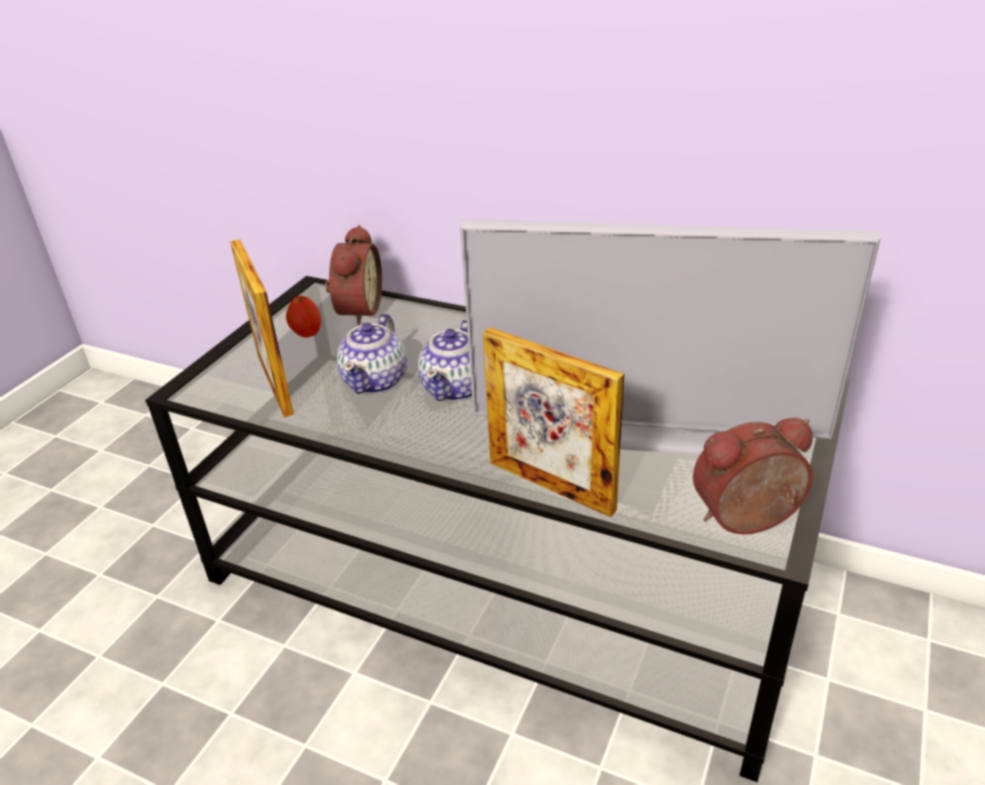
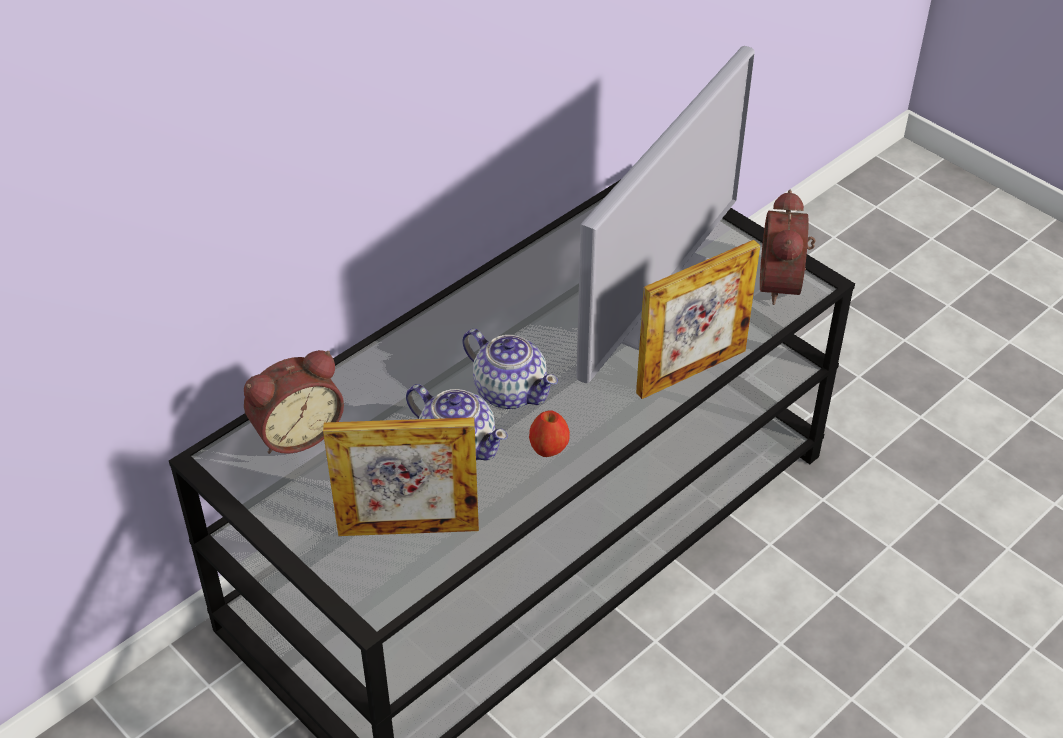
camera: 70 degrees left, 10 degrees up
apple [286,296,321,338] -> apple moved to [529,410,570,457]
alarm clock [325,225,382,326] -> alarm clock turned 120 degrees clockwise [244,350,344,454]

